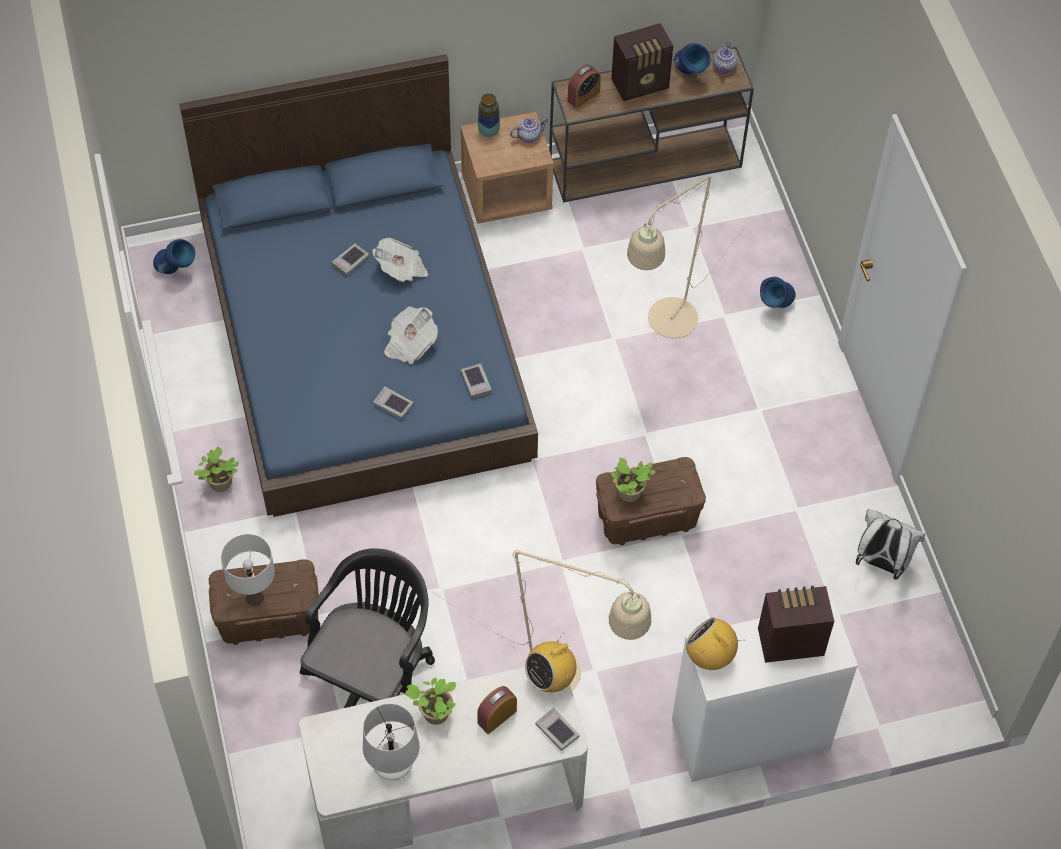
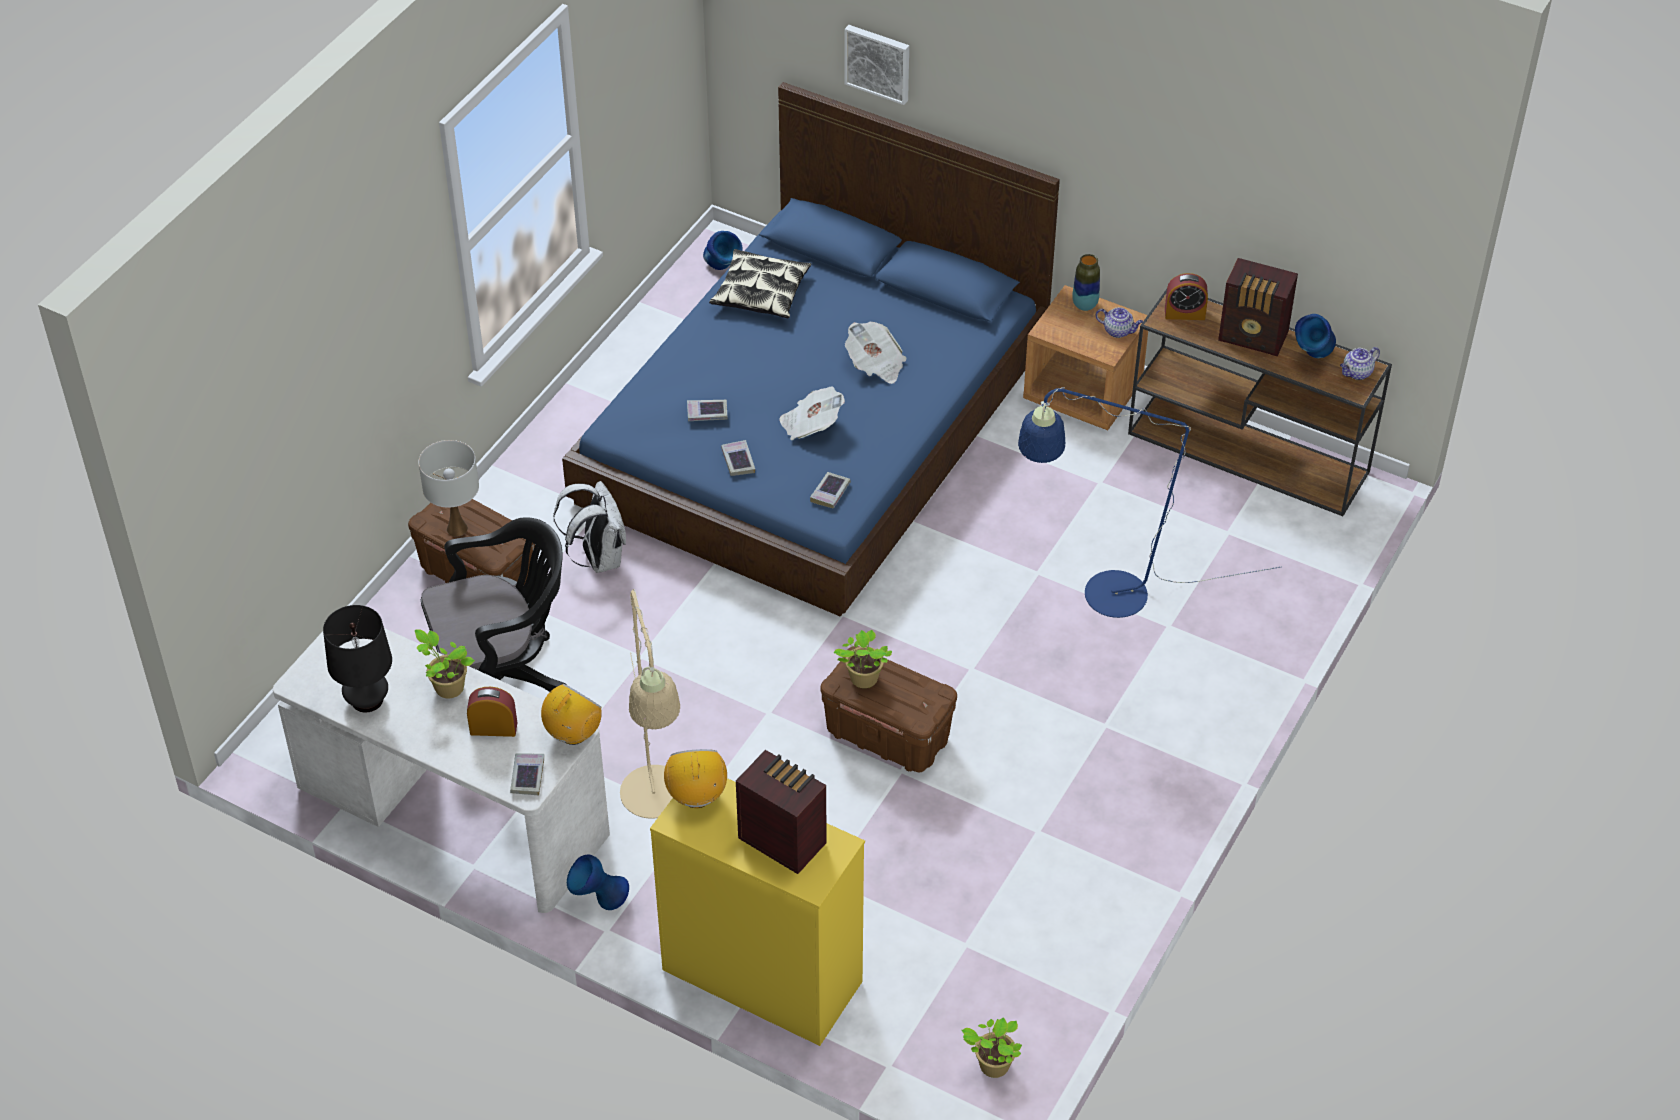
camera: 45 degrees right, 10 degrees down
potted plant [193,446,239,492] -> potted plant moved to [961,1017,1022,1078]
book [332,244,370,276] -> book moved to [687,400,728,421]
white table lamp [363,704,419,781] -> black table lamp [323,605,392,712]
radio [525,633,576,692] -> radio turned 120 degrees clockwise [541,683,602,745]
beige floor lamp [627,176,745,338] -> blue floor lamp [1018,387,1281,618]
white dresser [672,601,858,782] -> yellow dresser [650,778,865,1046]
blue vase [760,277,795,308] -> blue vase moved to [567,855,629,910]
white backpack [856,509,925,580] -> white backpack moved to [553,481,626,573]
none -> pillow [709,249,812,318]
none -> picture [844,25,909,105]

